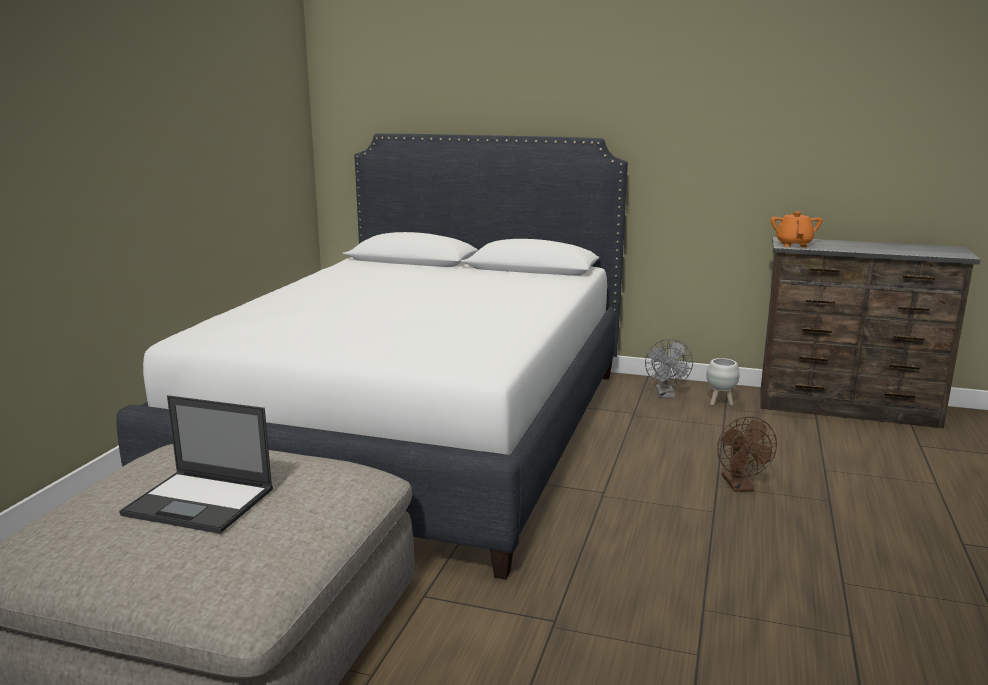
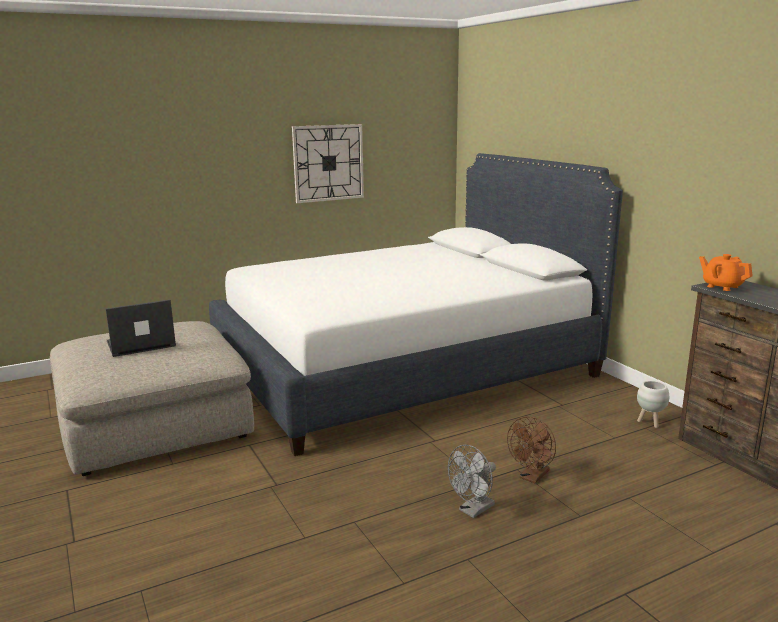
camera: 45 degrees right, 0 degrees up
laptop [119,395,273,534] -> laptop turned 90 degrees clockwise [105,299,176,357]
grey fan [645,339,693,398] -> grey fan moved to [448,445,496,518]
orange teapot [771,211,823,247] -> orange teapot turned 90 degrees counterclockwise [699,254,753,291]
none -> wall clock [292,124,364,203]

